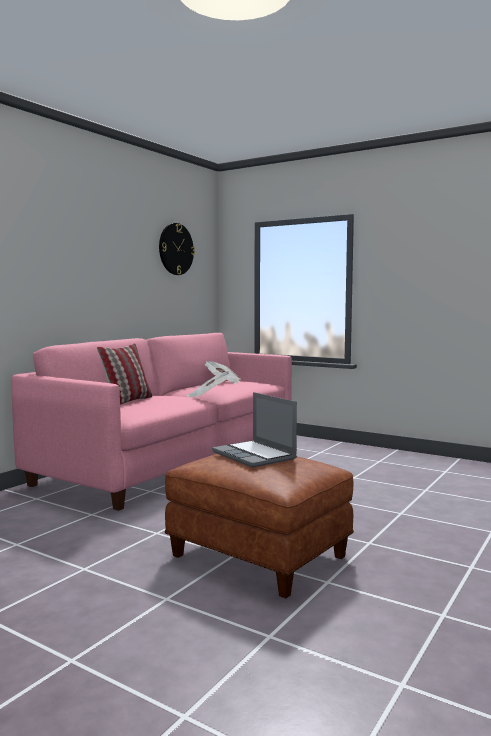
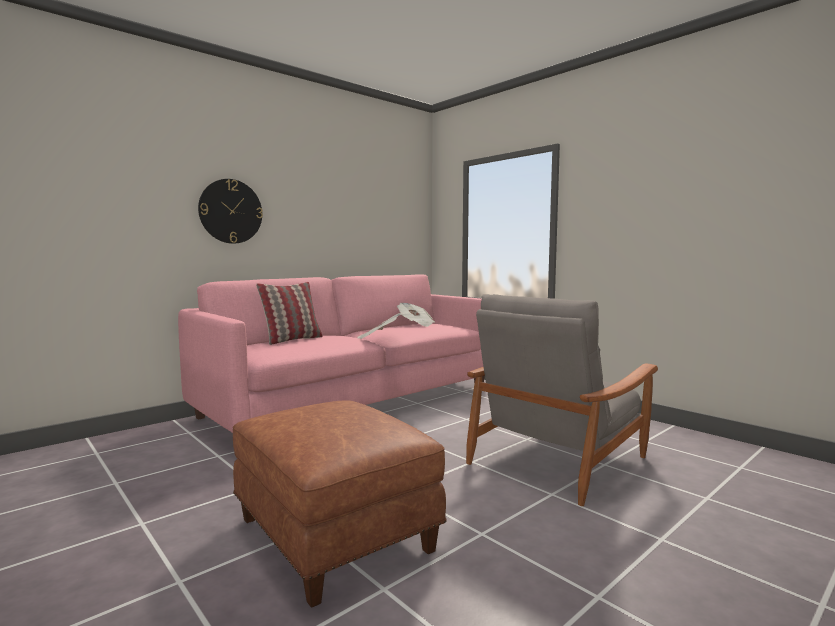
camera: 15 degrees right, 0 degrees up
wall clock [159,223,195,275] -> wall clock moved to [198,179,263,244]
laptop [212,392,297,468] -> none
none -> grey armchair [466,294,658,506]

